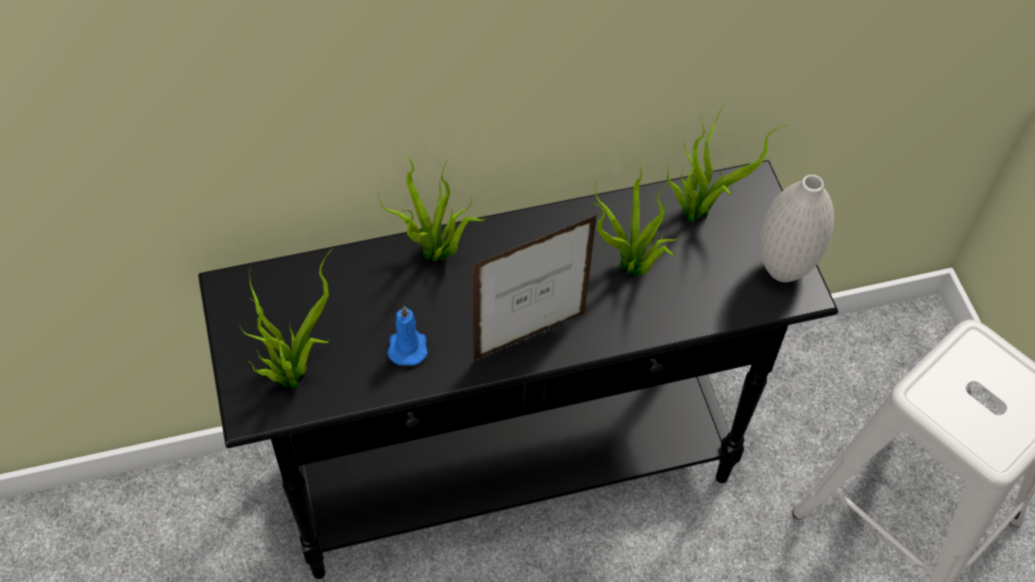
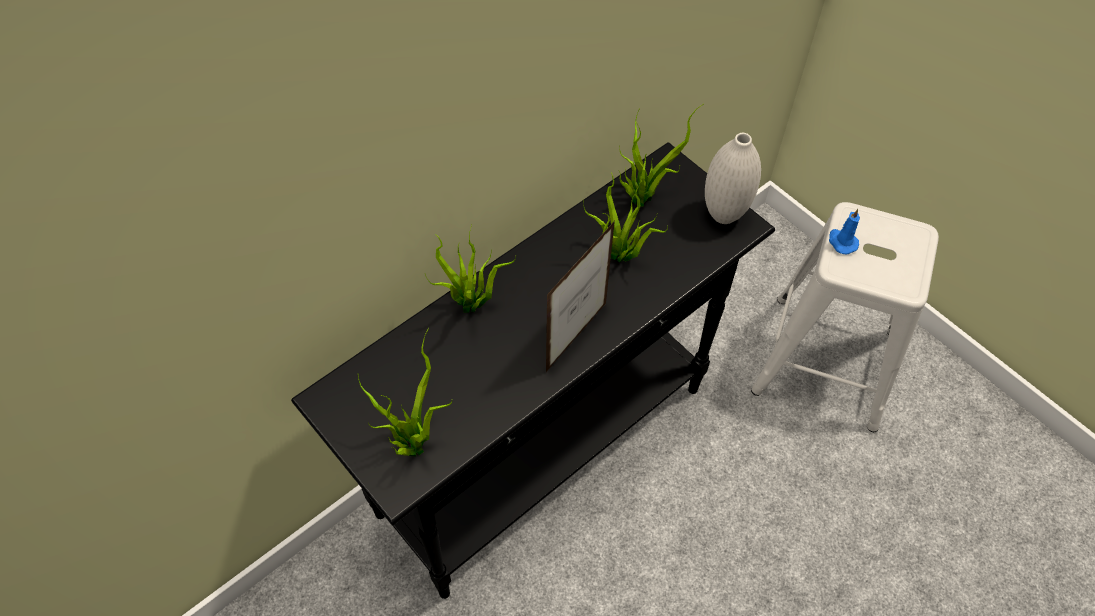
camera: 25 degrees left, 0 degrees up
blue candle [387,306,428,365] -> blue candle moved to [829,209,860,254]

